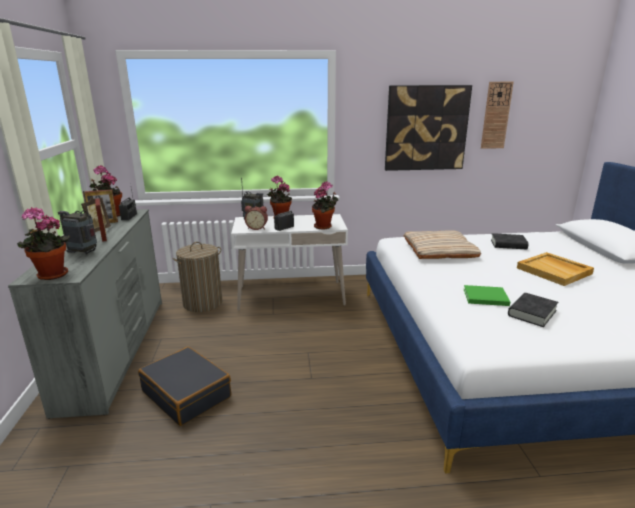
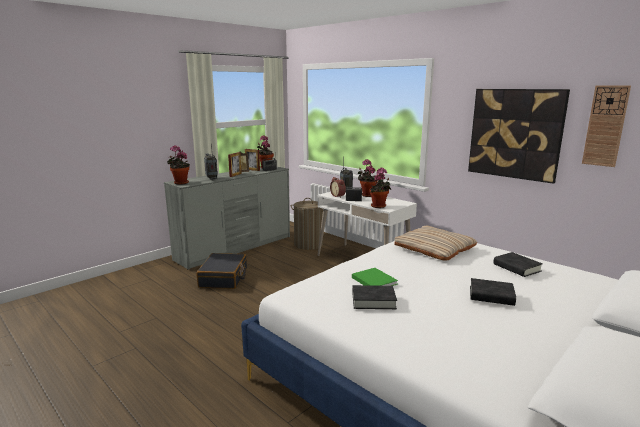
camera: 50 degrees right, 5 degrees down
beige tray [517,252,594,286] -> black book [470,278,516,306]

